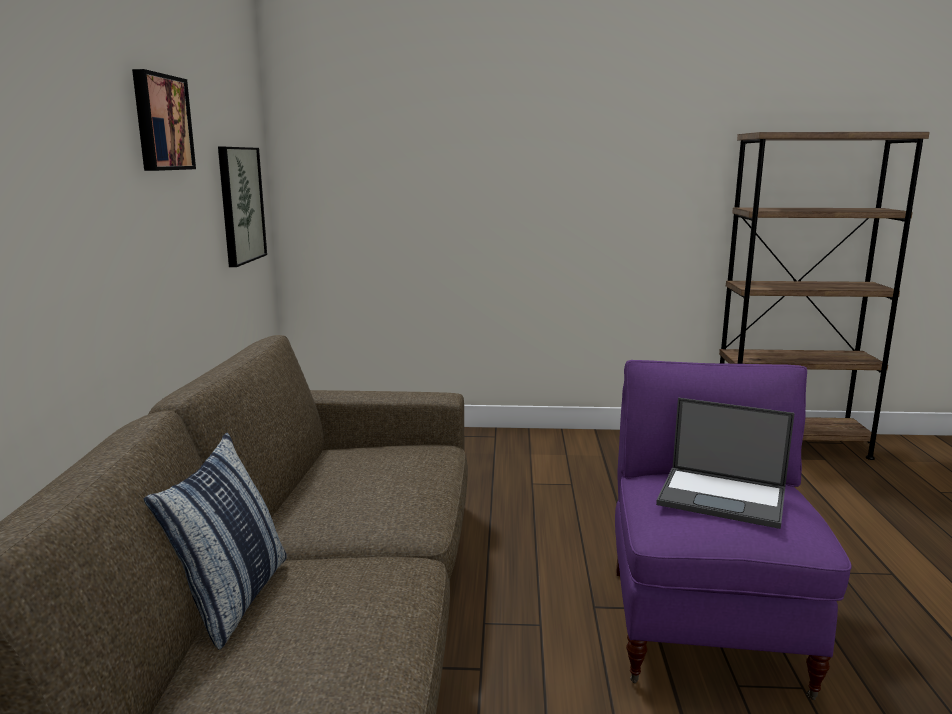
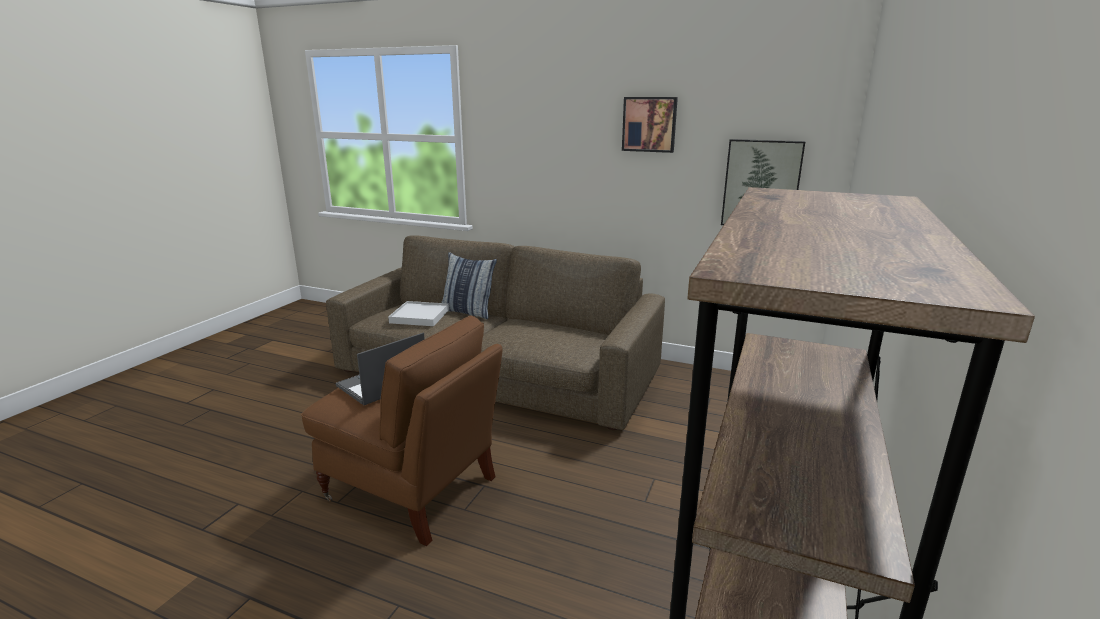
camera: 110 degrees right, 5 degrees up
purple armchair [615,360,852,700] -> brown armchair [301,315,502,546]
none -> white tray [388,301,449,326]

